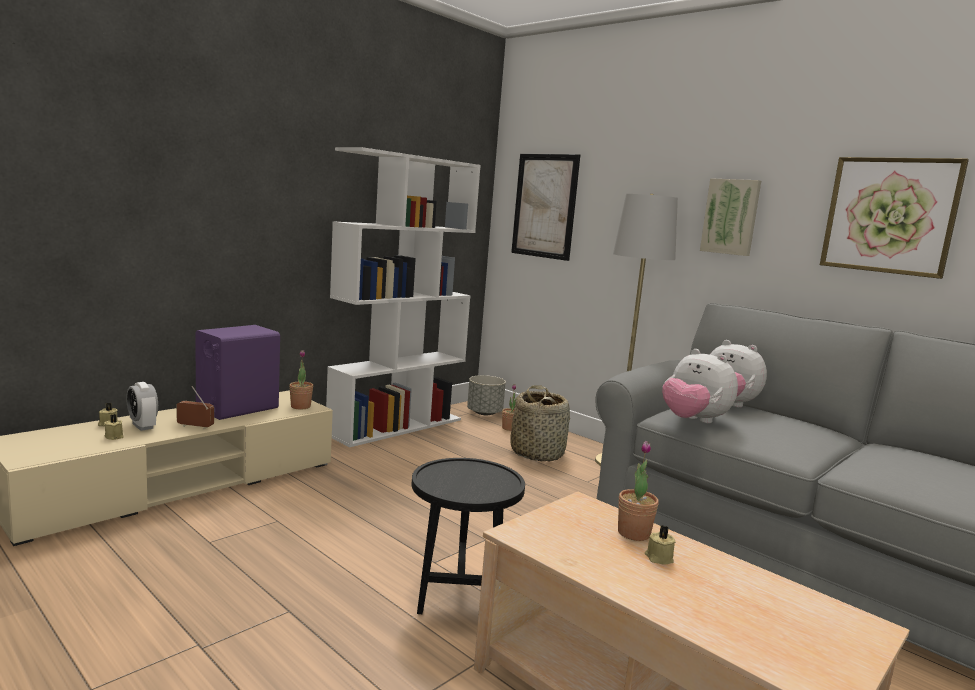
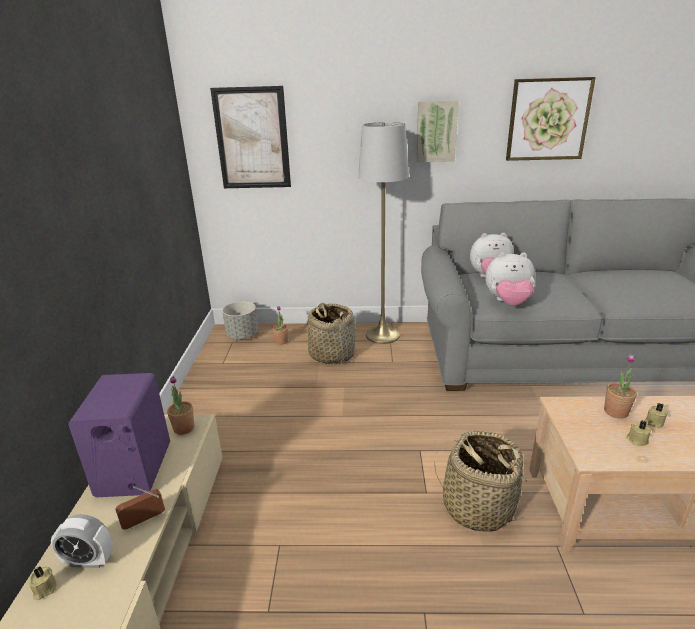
camera: 40 degrees left, 15 degrees up
beige candle [104,414,124,440] -> beige candle moved to [626,420,652,446]
white bookcase [326,147,481,447] -> none
black side table [412,458,525,614] -> basket [434,431,526,532]

